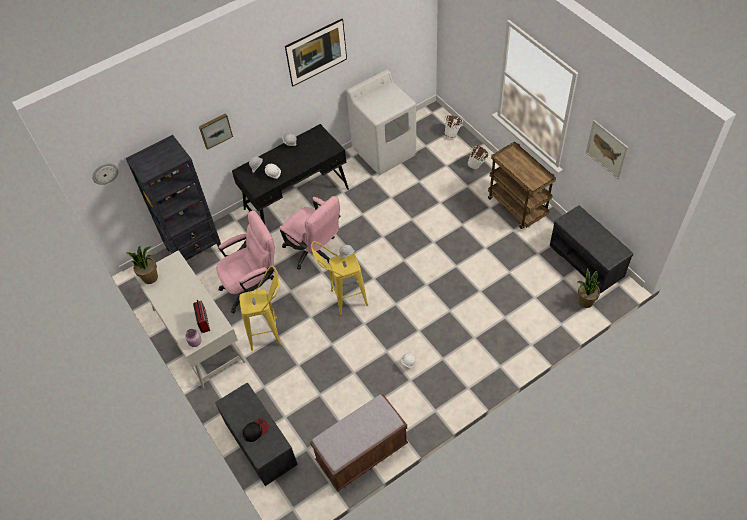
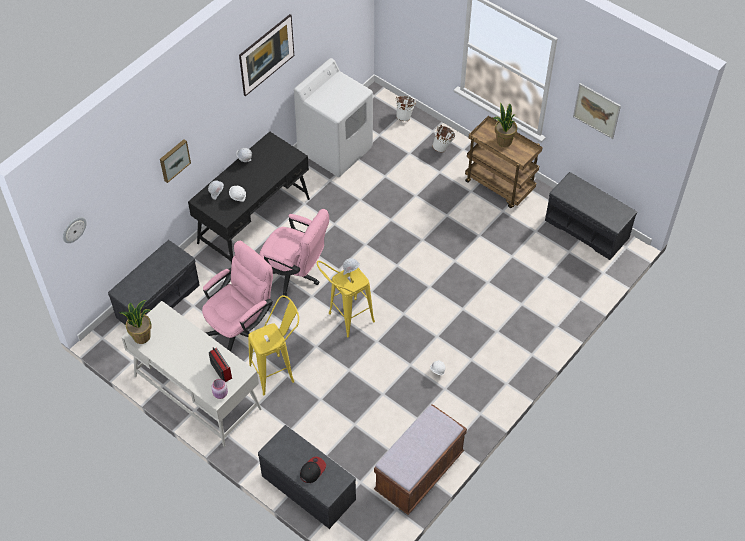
camera: 20 degrees left, 0 degrees up
black bookcase [126,135,221,260] -> grey bench [108,240,200,325]
potted plant [578,268,600,308] -> potted plant moved to [493,102,517,147]

